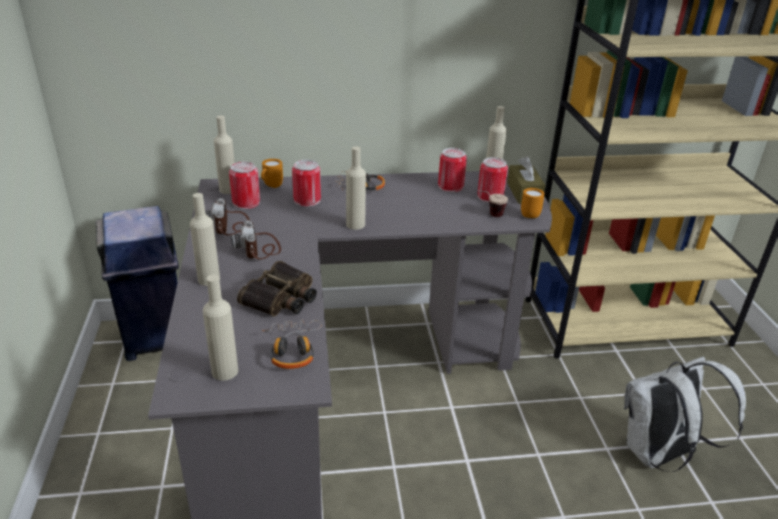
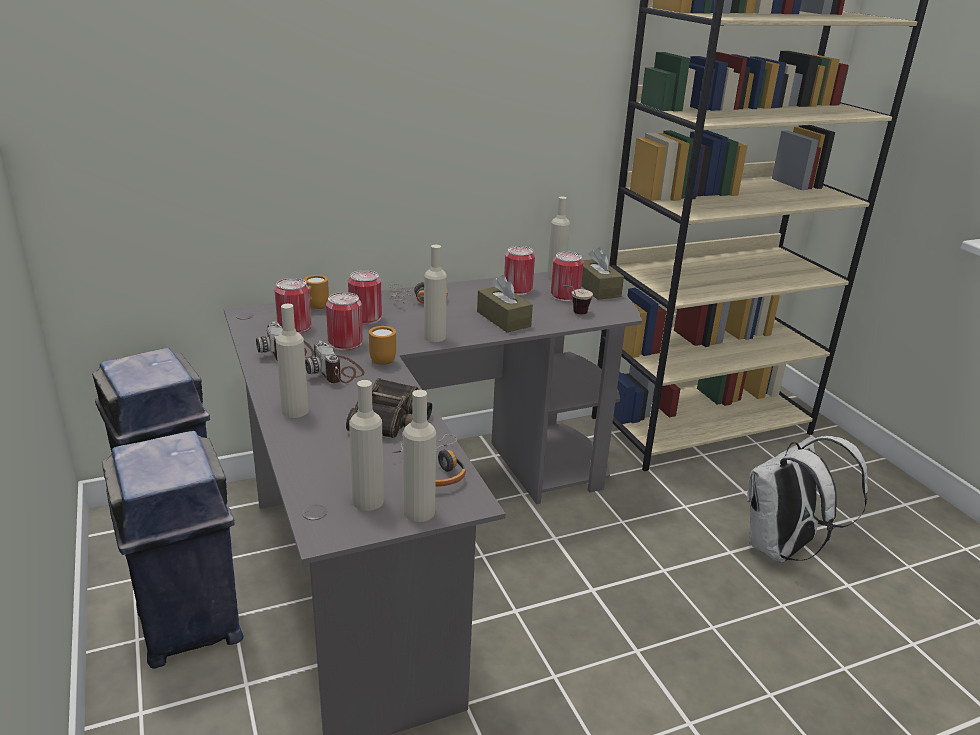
camera: 15 degrees left, 5 degrees down
beige bottle [214,115,235,194] -> beige bottle moved to [403,390,436,522]
orange mug [521,188,545,218] -> orange mug moved to [369,326,396,364]
none -> blue trash can [102,431,243,669]
none -> can [326,292,363,350]
none -> brown tissue box [477,275,533,332]

